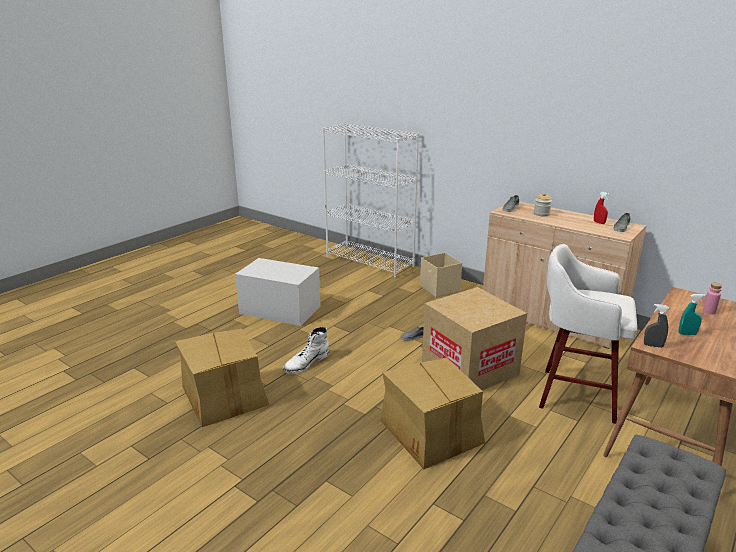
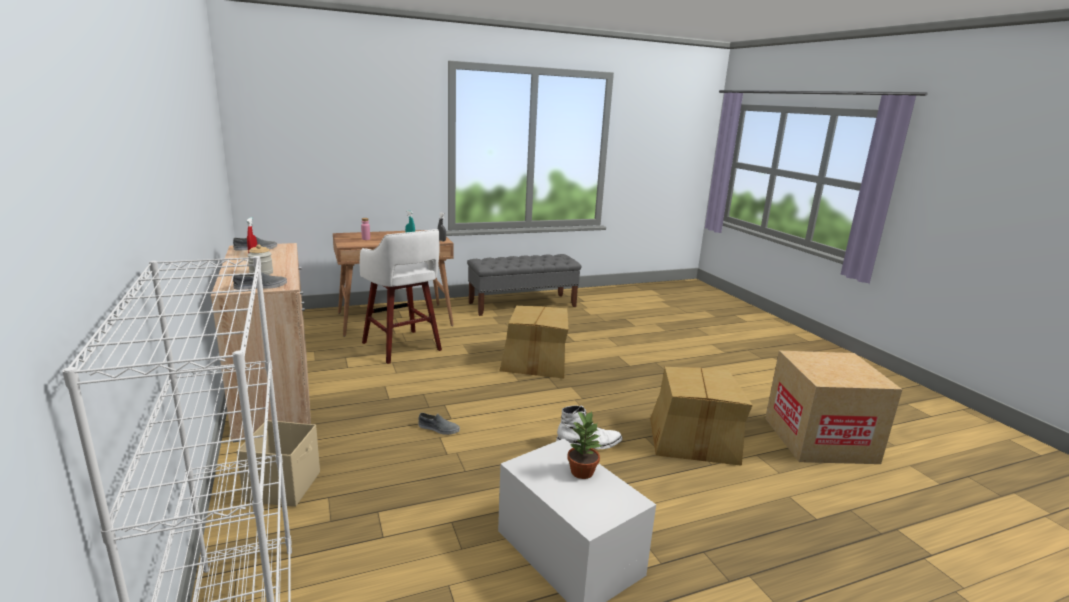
camera: 150 degrees left, 5 degrees down
cardboard box [422,287,527,390] -> cardboard box moved to [765,351,902,464]
none -> potted plant [567,411,603,479]

